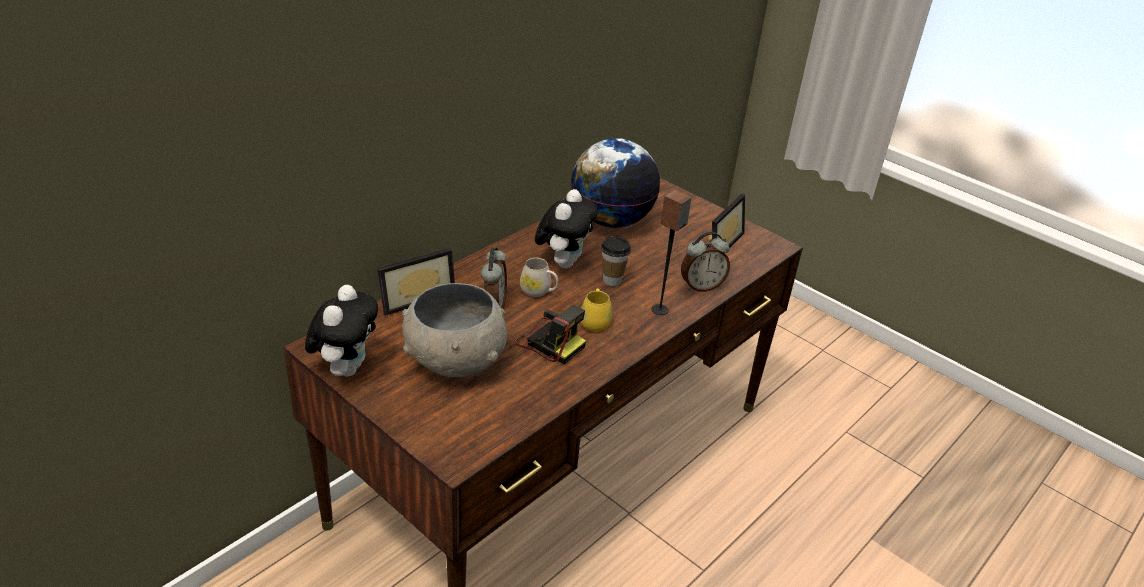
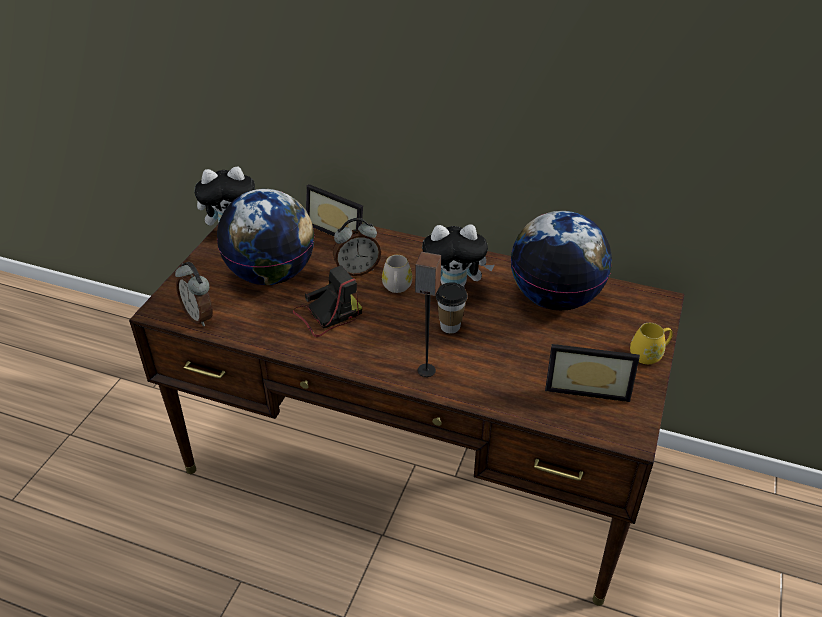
camera: 70 degrees right, 5 degrees up
grey bowl [402,283,507,377] -> globe [217,189,315,285]
camera [515,305,586,364] -> camera turned 135 degrees counterclockwise [292,265,362,337]
yellow mug [581,288,613,332] -> yellow mug moved to [630,323,673,364]
alarm clock [681,232,730,292] -> alarm clock moved to [175,262,213,327]

